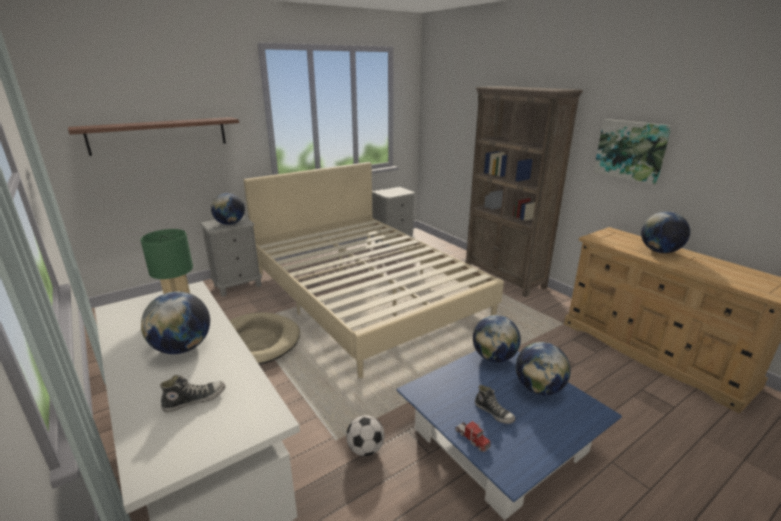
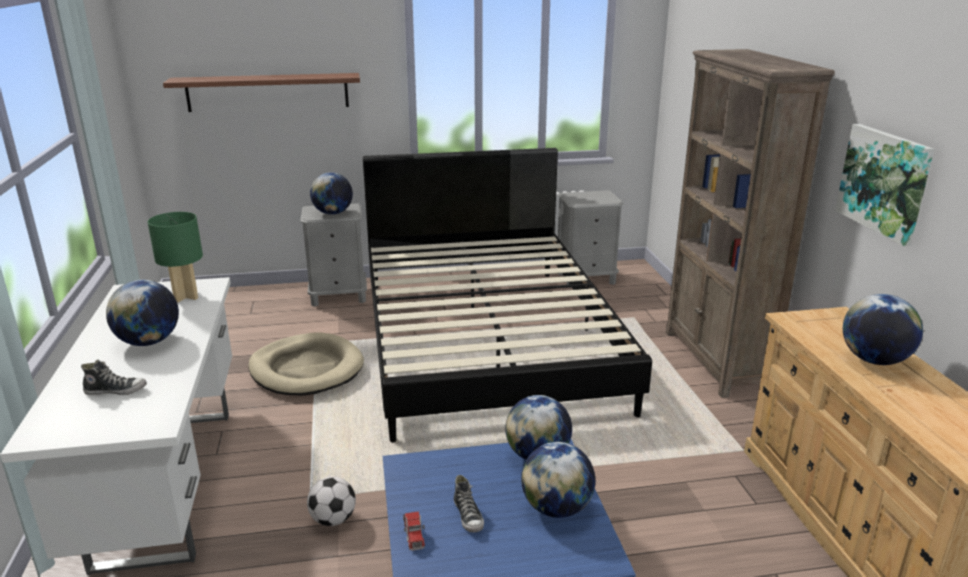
camera: 25 degrees right, 0 degrees up
beige bed [243,162,504,378] -> black bed [363,148,652,443]

